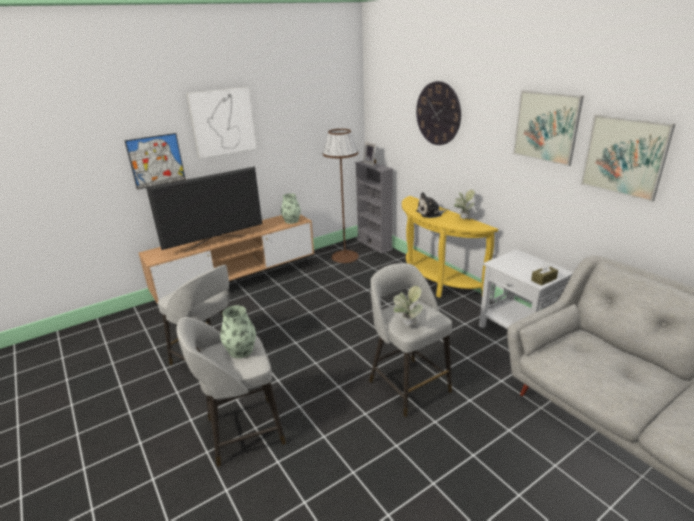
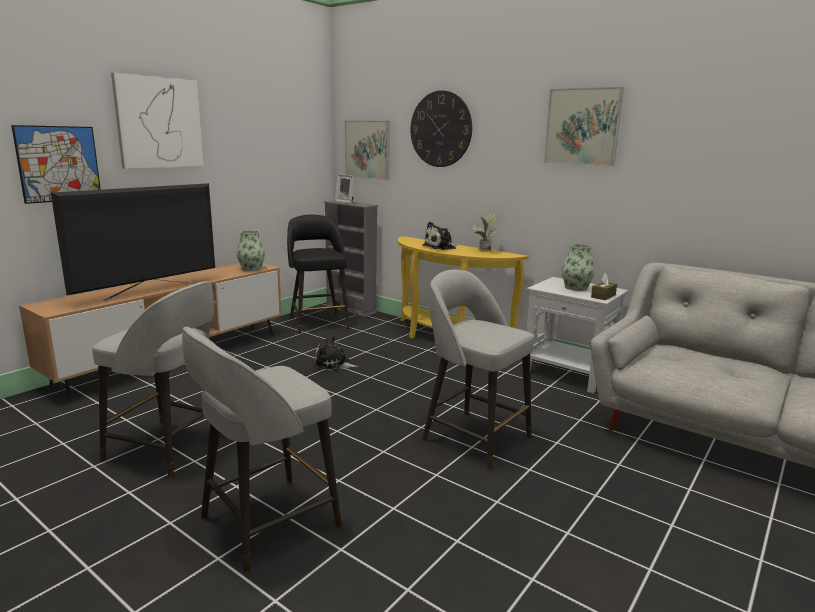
camera: 20 degrees left, 10 degrees down
vase [220,305,256,358] -> vase moved to [562,244,595,291]
brown floor lamp [323,129,359,263] -> black stool [287,215,350,334]
potted plant [394,286,423,326] -> none
picture [581,114,675,202] -> picture moved to [345,120,390,181]
none -> plush toy [314,334,358,371]

